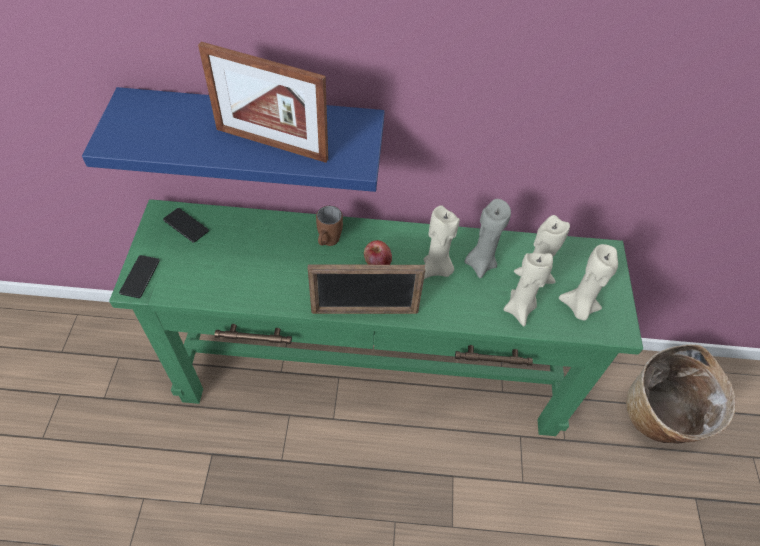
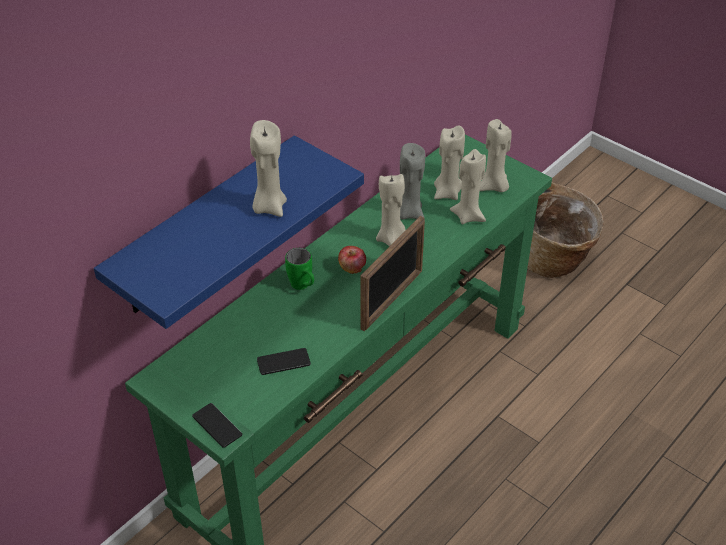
camera: 50 degrees left, 10 degrees down
phone [163,208,209,243] -> phone moved to [257,348,311,375]
picture frame [198,42,328,163] -> beige candle [250,120,287,217]
brown mug [316,206,343,246] -> green mug [285,248,314,290]

